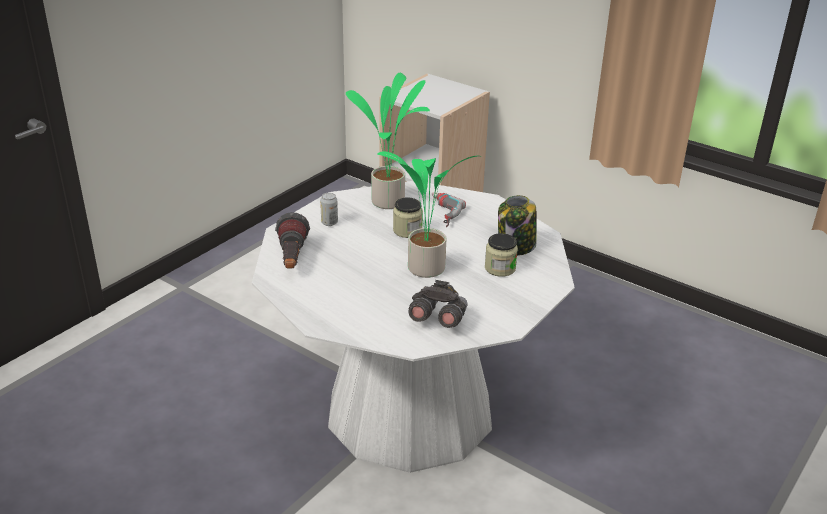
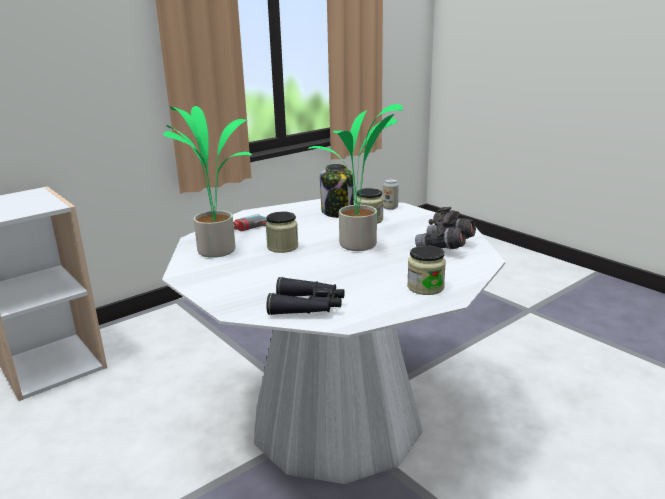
camera: 75 degrees left, 10 degrees down
flashlight [275,212,310,269] -> black binoculars [266,277,345,315]
can [320,193,338,226] -> can moved to [383,179,399,210]
none -> jar [407,245,446,295]

